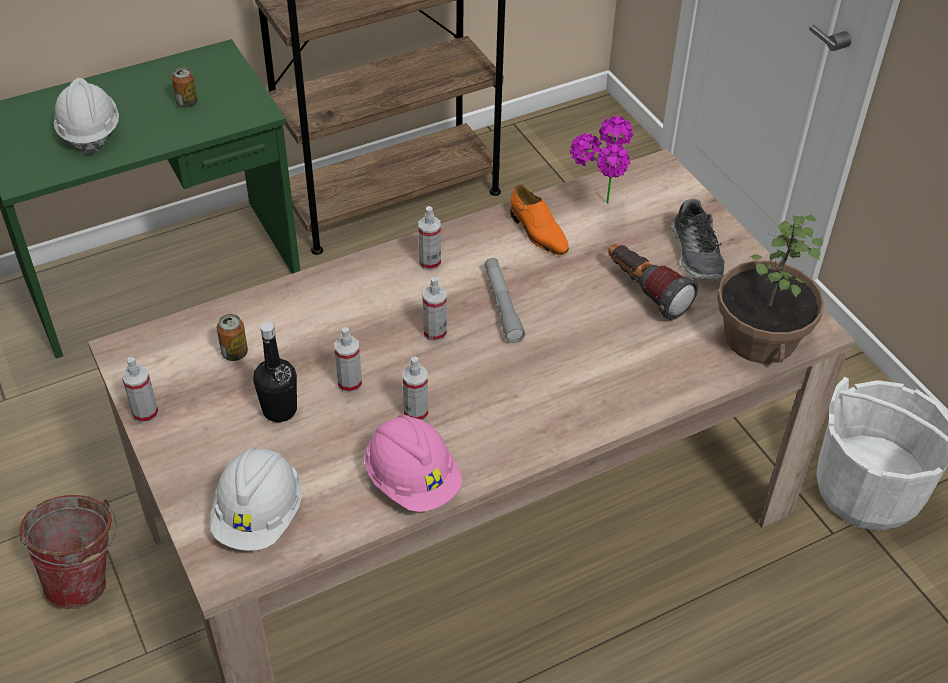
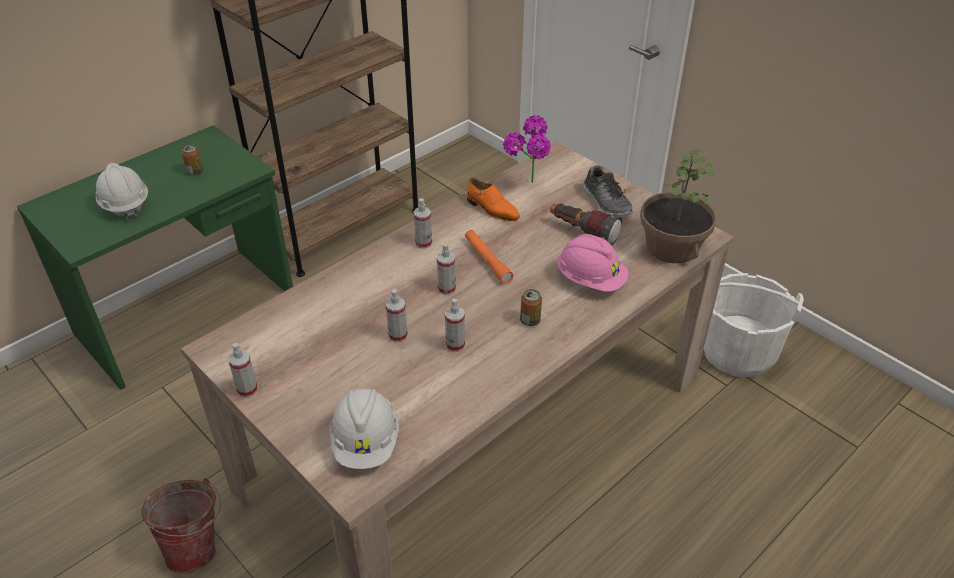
camera: 15 degrees left, 5 degrees down
can [217,314,248,361] -> can moved to [520,289,542,326]
black bottle [253,322,297,422] -> none
pink hard hat [365,415,462,512] -> pink hard hat moved to [557,234,629,292]
grey flashlight [484,258,525,343] -> orange flashlight [465,230,514,284]

